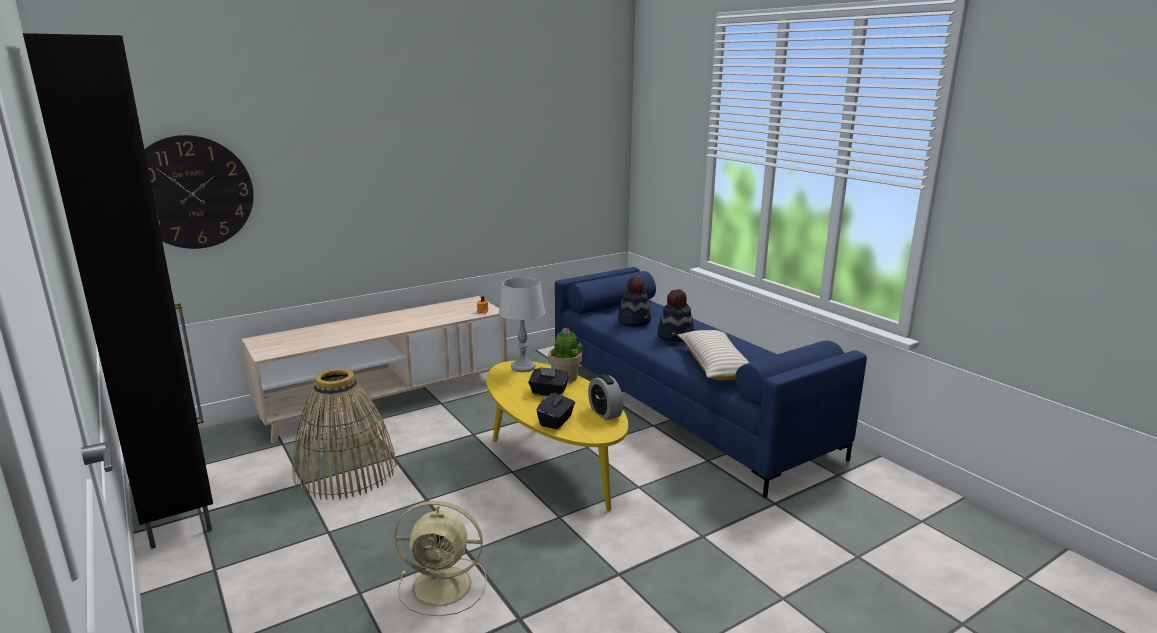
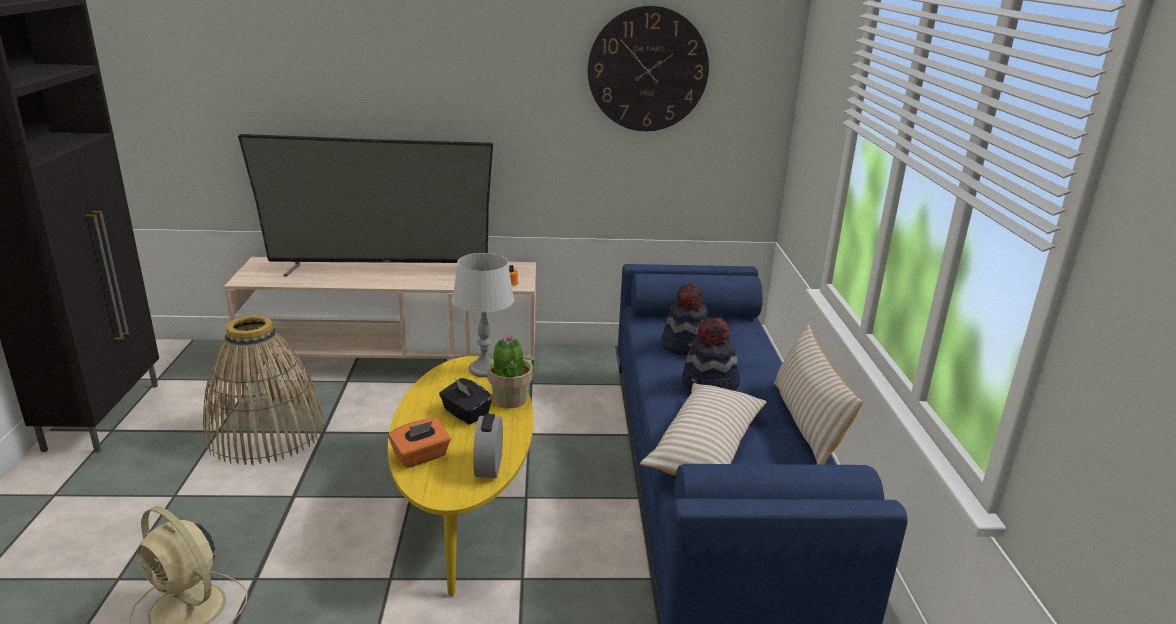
camera: 30 degrees right, 5 degrees up
wall clock [144,135,254,249] -> wall clock moved to [588,6,709,131]
black tissue box [537,392,575,429] -> orange tissue box [388,418,451,468]
none -> television [238,134,493,277]
none -> beige pillow [774,325,863,465]

